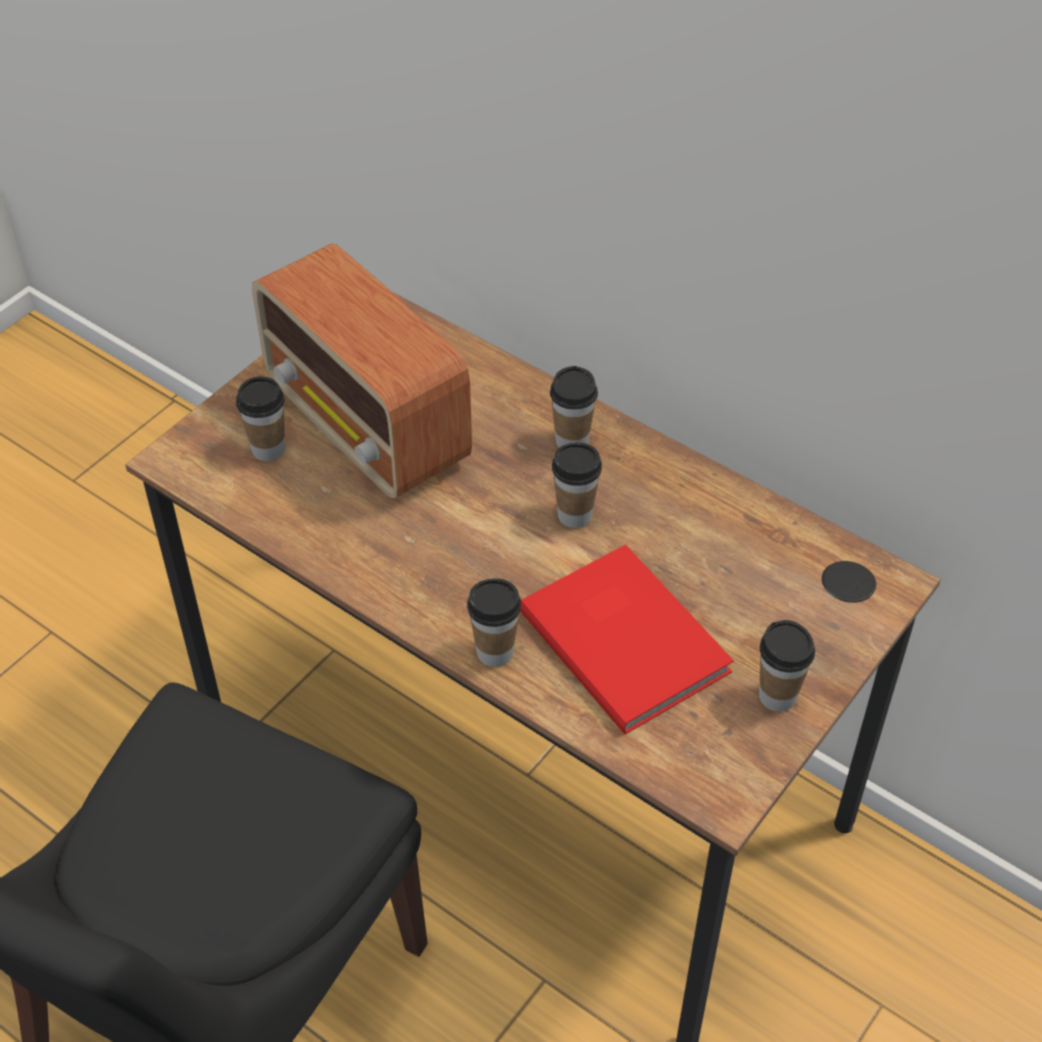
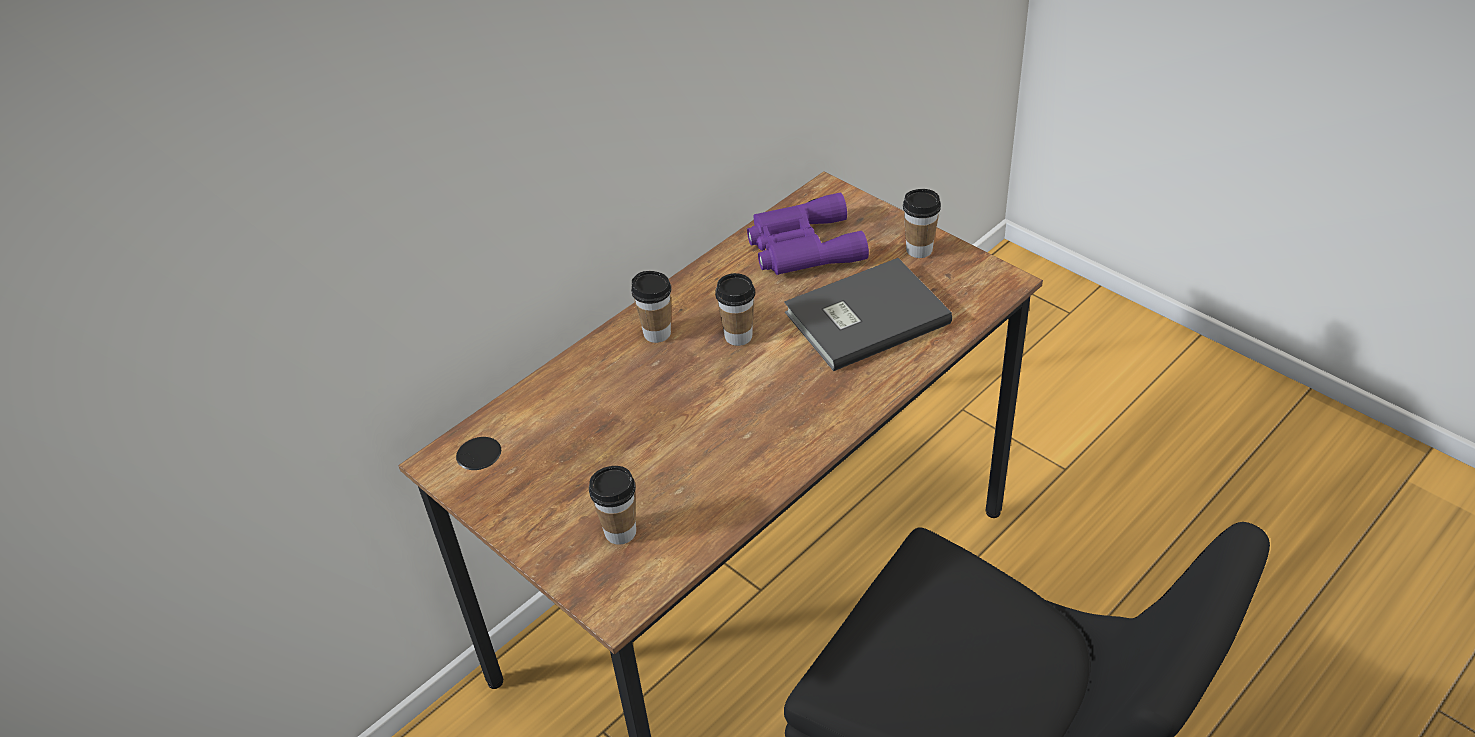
camera: 80 degrees left, 5 degrees down
radio [252,243,472,498] -> none
cup [467,578,521,667] -> none
red book [520,544,734,734] -> grey book [784,258,952,371]
none -> purple binoculars [747,192,869,275]

